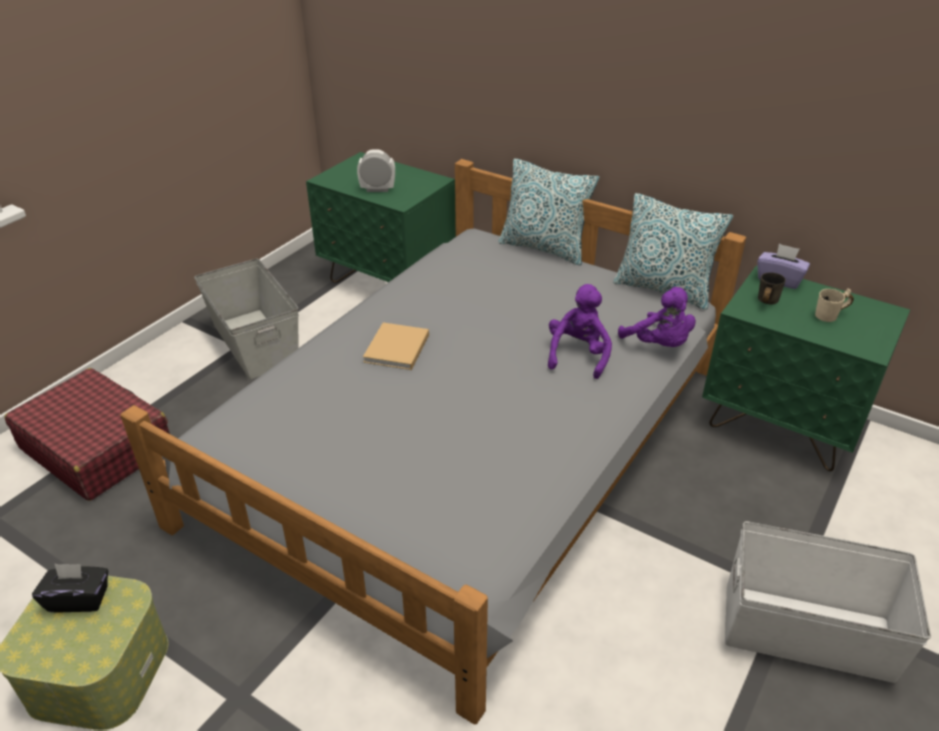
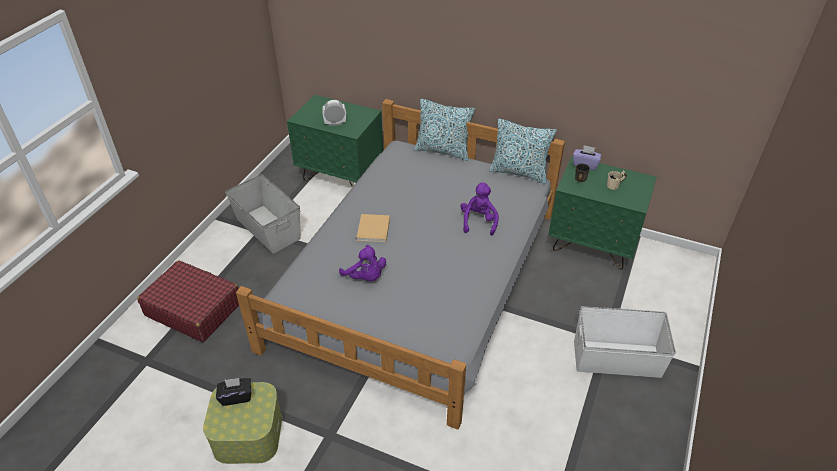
camera: 10 degrees left, 5 degrees up
purple plush toy [618,287,696,347] -> purple plush toy moved to [339,245,386,281]

